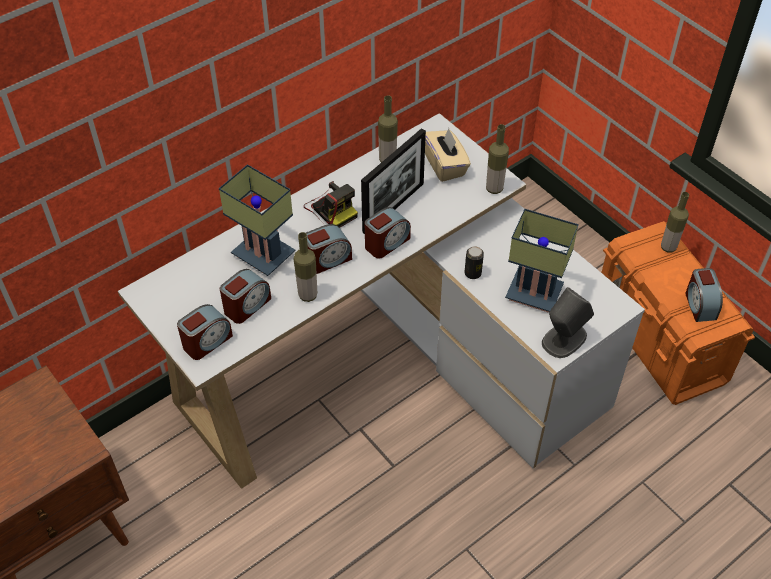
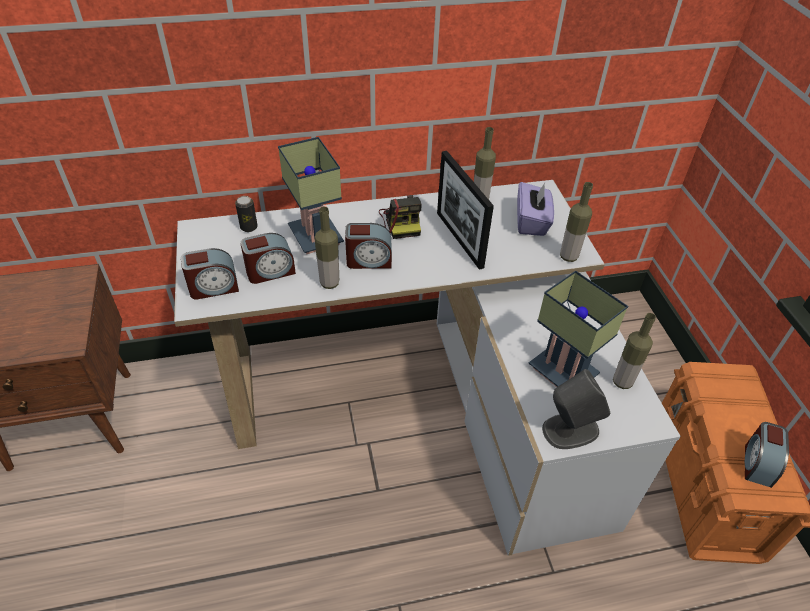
camera: 25 degrees right, 5 degrees down
picture frame [361,128,426,234] -> picture frame turned 90 degrees clockwise [437,151,494,270]
alarm clock [365,207,411,259] -> none
beige tissue box [425,128,471,182] -> purple tissue box [517,182,554,236]
can [465,246,484,279] -> can moved to [235,196,258,232]
bottle [661,192,689,253] -> bottle moved to [613,313,656,389]

